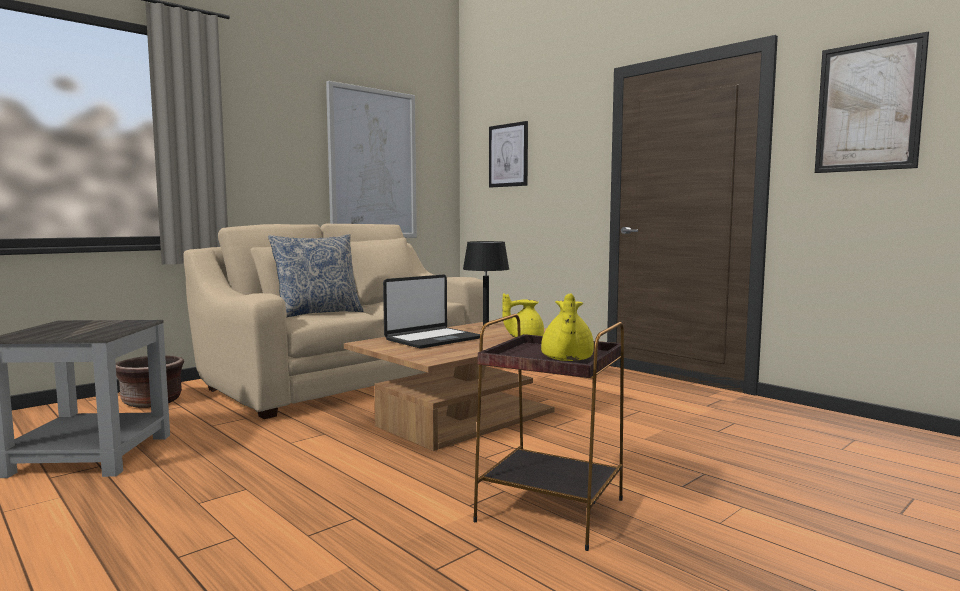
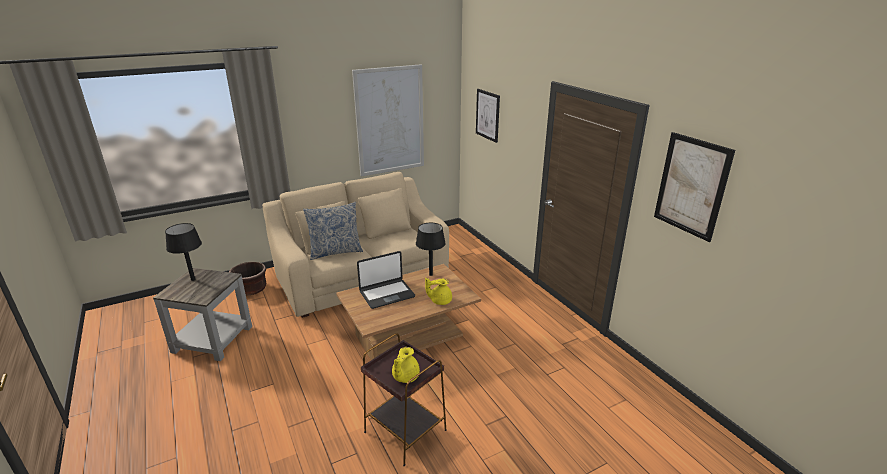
camera: 15 degrees right, 20 degrees up
none -> black table lamp [165,223,202,281]

